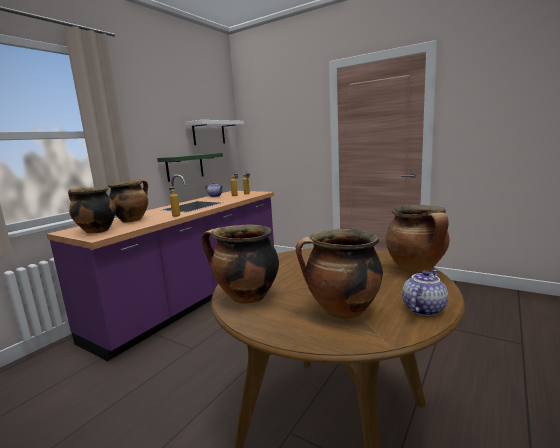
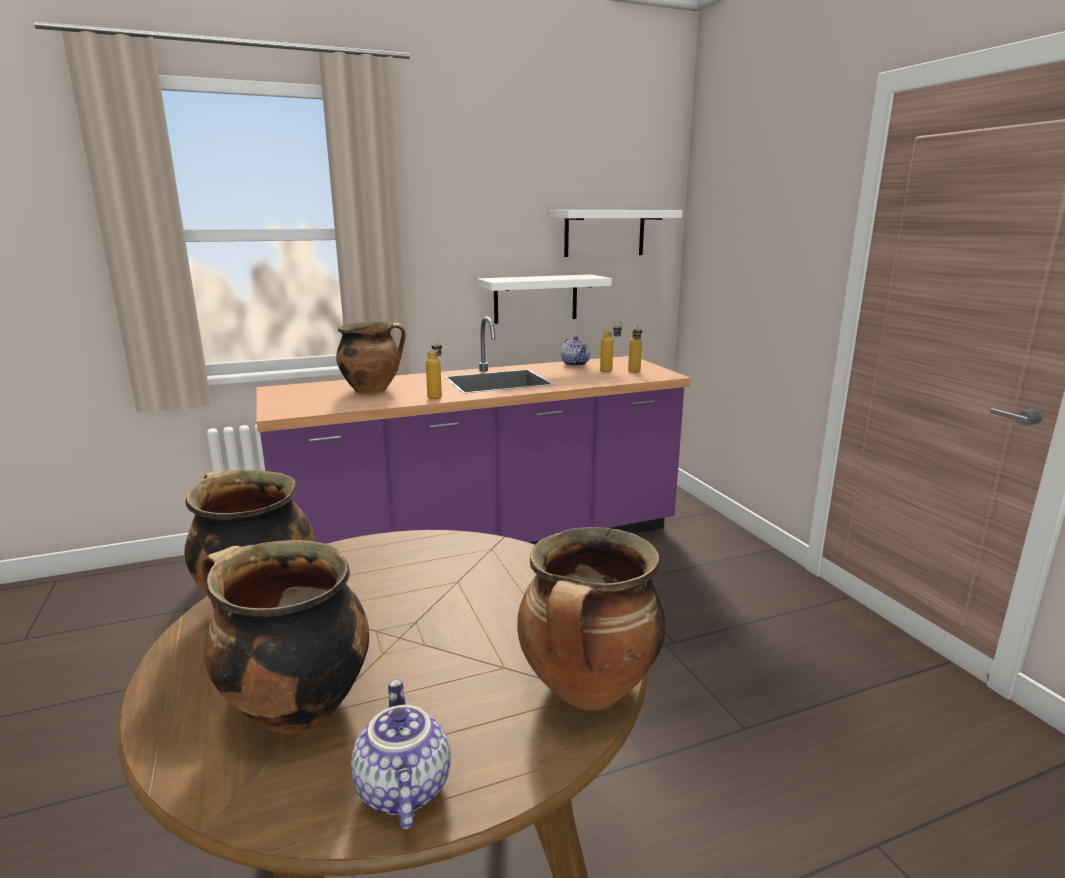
camera: 35 degrees right, 5 degrees up
cooking pot [68,187,116,234] -> none
green shelf [157,153,223,182] -> white shelf [477,274,612,324]
teapot [402,270,448,316] -> teapot turned 90 degrees counterclockwise [351,680,451,829]

